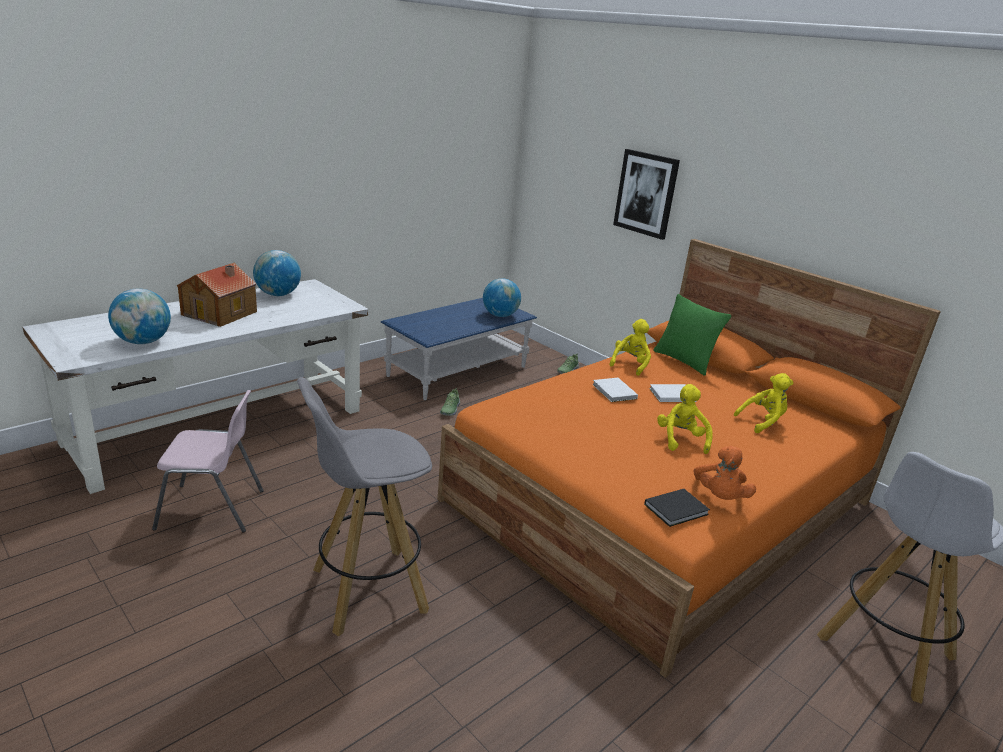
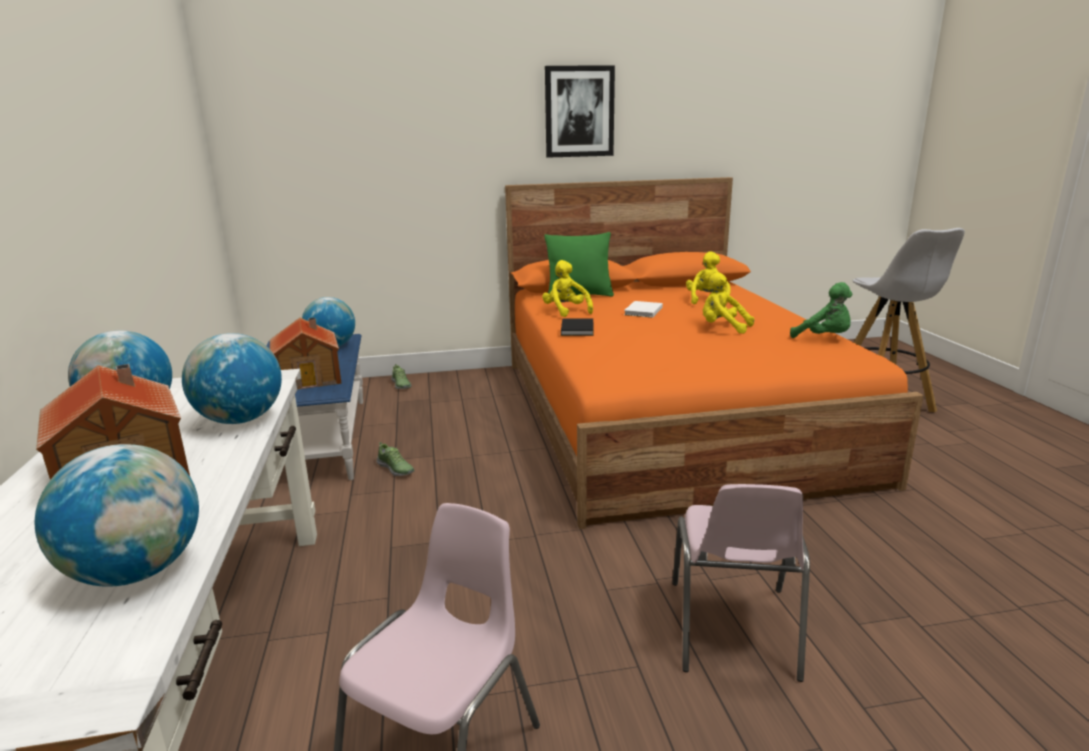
camera: 55 degrees left, 5 degrees down
grey stool [297,377,432,636] -> pink chair [672,484,810,682]
white book [592,378,638,402] -> none
picture [613,149,680,240] -> picture moved to [545,65,615,158]
black book [644,489,710,527] -> black book moved to [561,319,594,336]
orange plush toy [694,446,756,500] -> green plush toy [790,282,852,338]
none -> globe [182,333,282,424]
none -> toy house [270,318,342,390]

